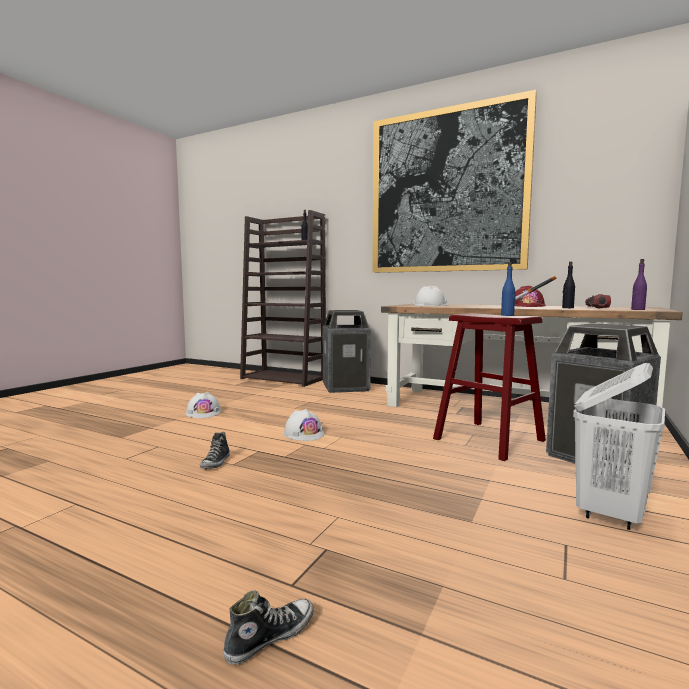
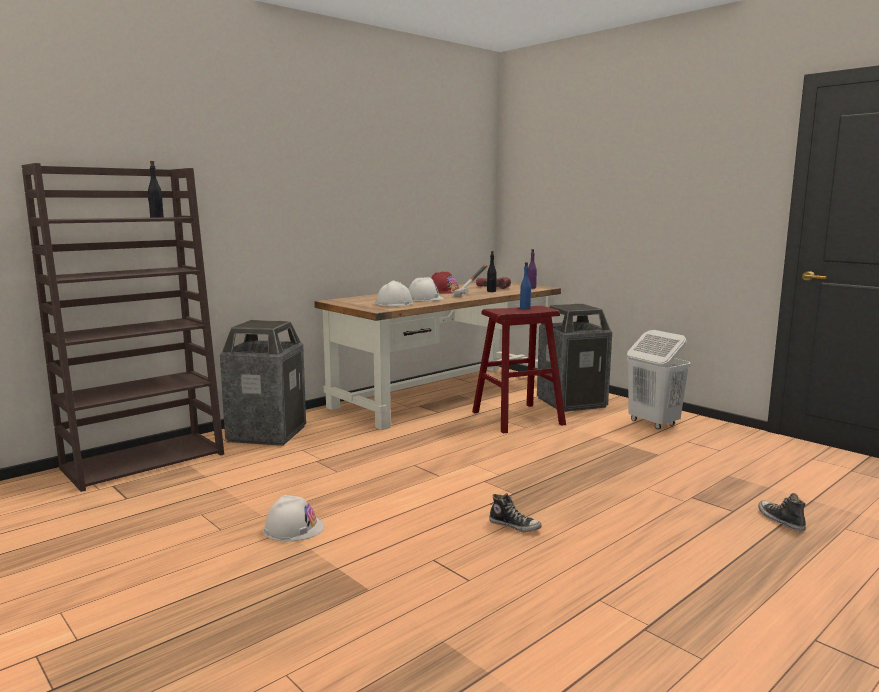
camera: 70 degrees left, 5 degrees up
white hard hat [284,409,325,441] -> white hard hat moved to [408,277,444,301]
picture [372,90,537,273] -> none

